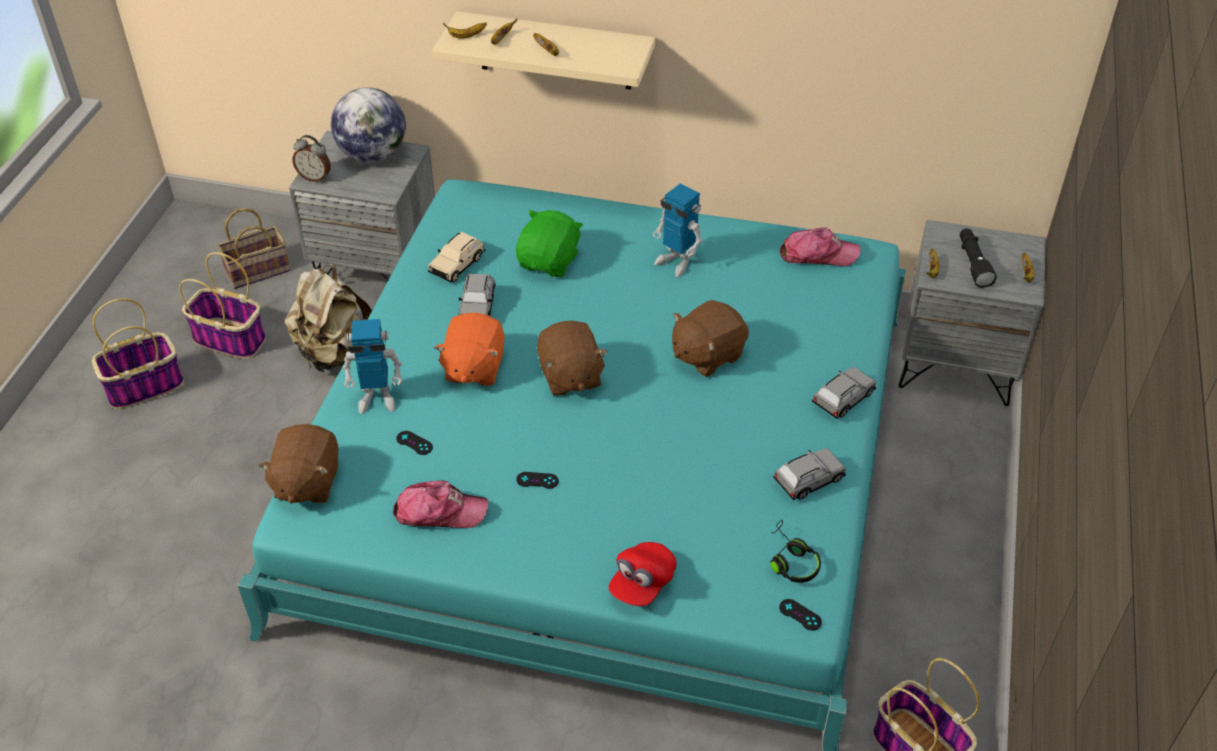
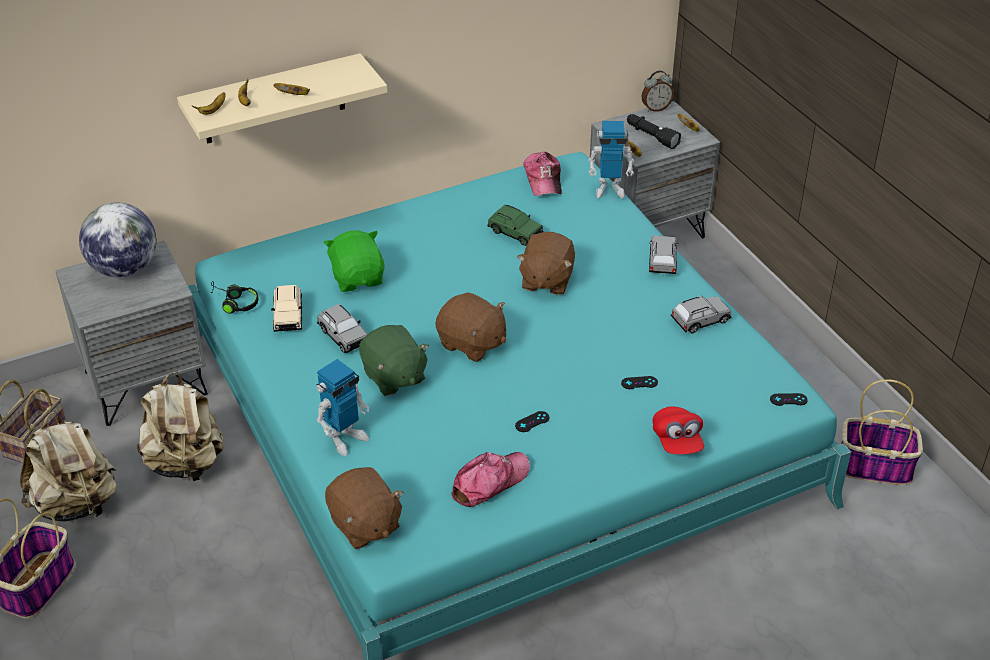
camera: 40 degrees left, 5 degrees down
basket [179,252,266,359] -> beige backpack [20,411,117,522]
alarm clock [293,135,331,182] -> alarm clock moved to [641,71,674,112]
black game controller [396,431,433,455] -> black game controller moved to [621,376,658,389]
orange plush toy [434,313,505,386] -> green plush toy [359,325,429,396]
toy robot [653,183,702,277] -> toy robot moved to [588,121,634,199]
black headphones [770,520,821,583] -> black headphones moved to [210,281,258,314]
grey toy car [773,448,846,500] -> grey toy car turned 45 degrees clockwise [671,296,731,333]
cap [780,227,861,266] -> cap turned 120 degrees clockwise [523,152,562,196]
none -> green toy car [487,205,544,246]

